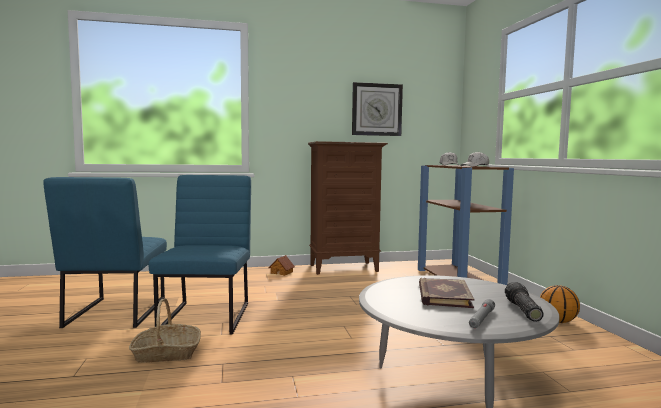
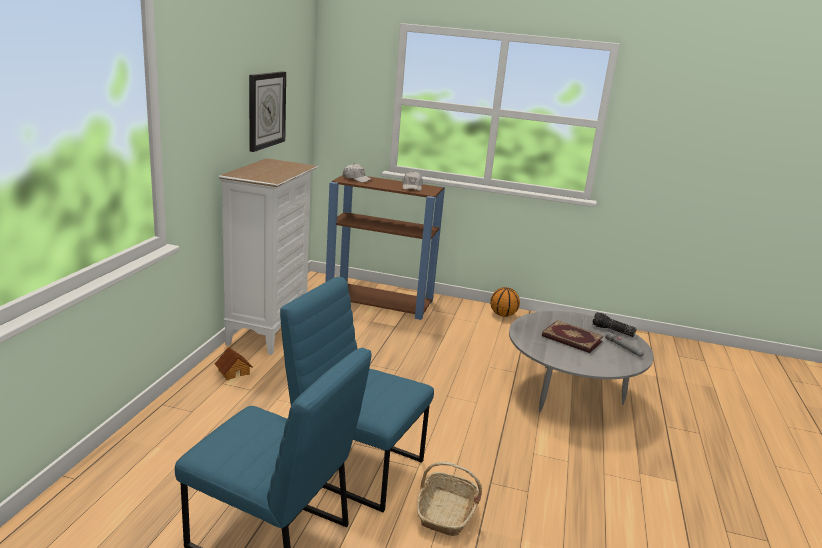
camera: 65 degrees left, 15 degrees up
brown dresser [308,141,388,275] -> white dresser [219,158,318,355]

